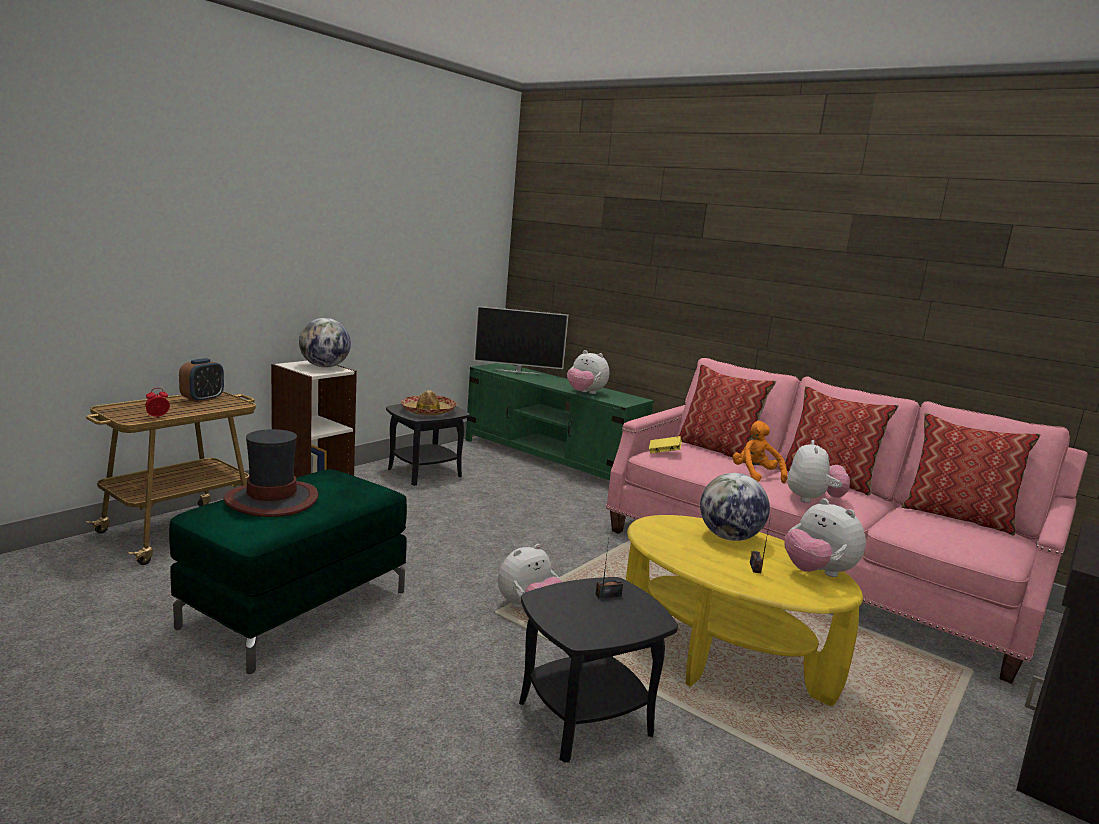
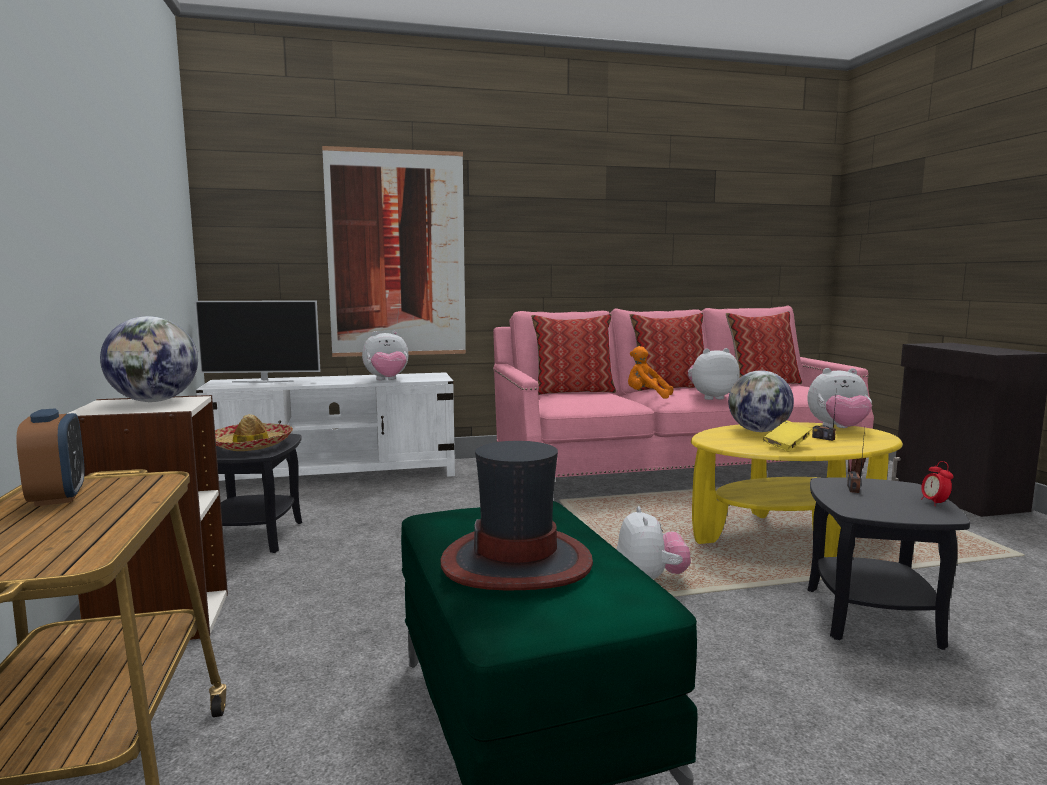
camera: 50 degrees left, 5 degrees down
alarm clock [146,388,170,417] -> alarm clock moved to [921,461,953,506]
green tv stand [466,363,654,480] -> white tv stand [196,372,455,481]
television [474,306,568,374] -> television turned 45 degrees clockwise [195,300,321,383]
yellow book [649,436,682,453] -> yellow book moved to [763,420,811,451]
plush toy [788,440,850,503] -> plush toy turned 60 degrees counterclockwise [688,348,740,400]
none -> picture [322,146,466,357]

